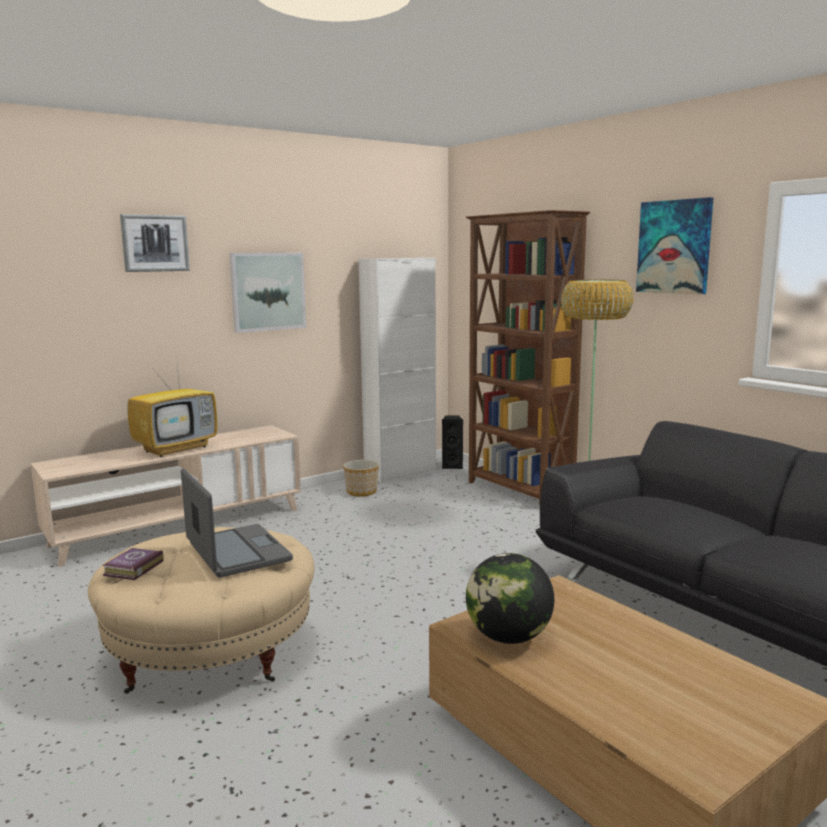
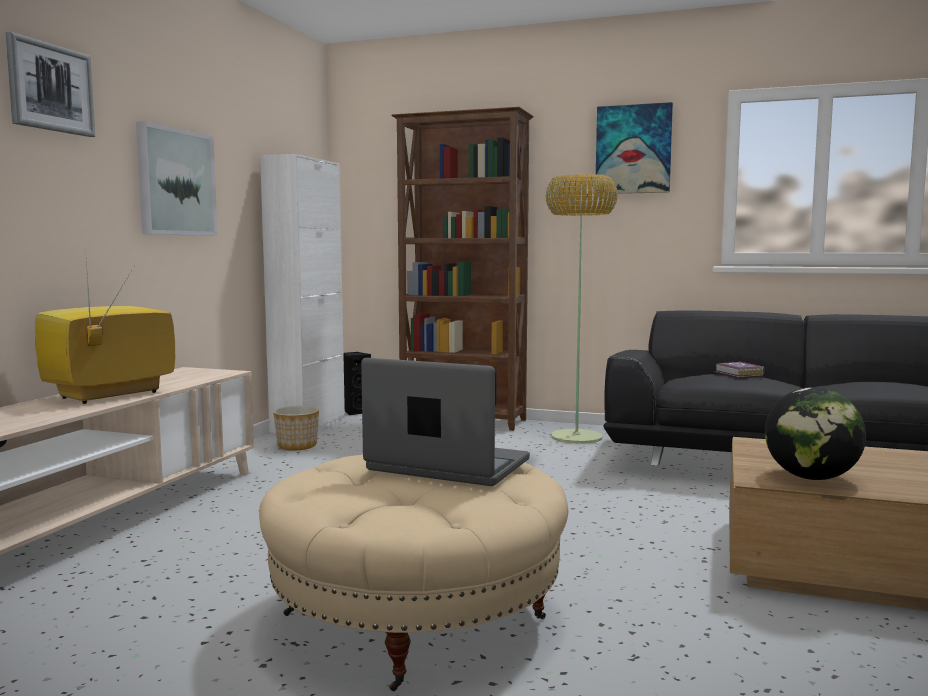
camera: 35 degrees left, 5 degrees down
book [102,548,164,580] -> book moved to [715,361,764,378]
television [127,351,217,457] -> television turned 150 degrees counterclockwise [35,248,175,404]

